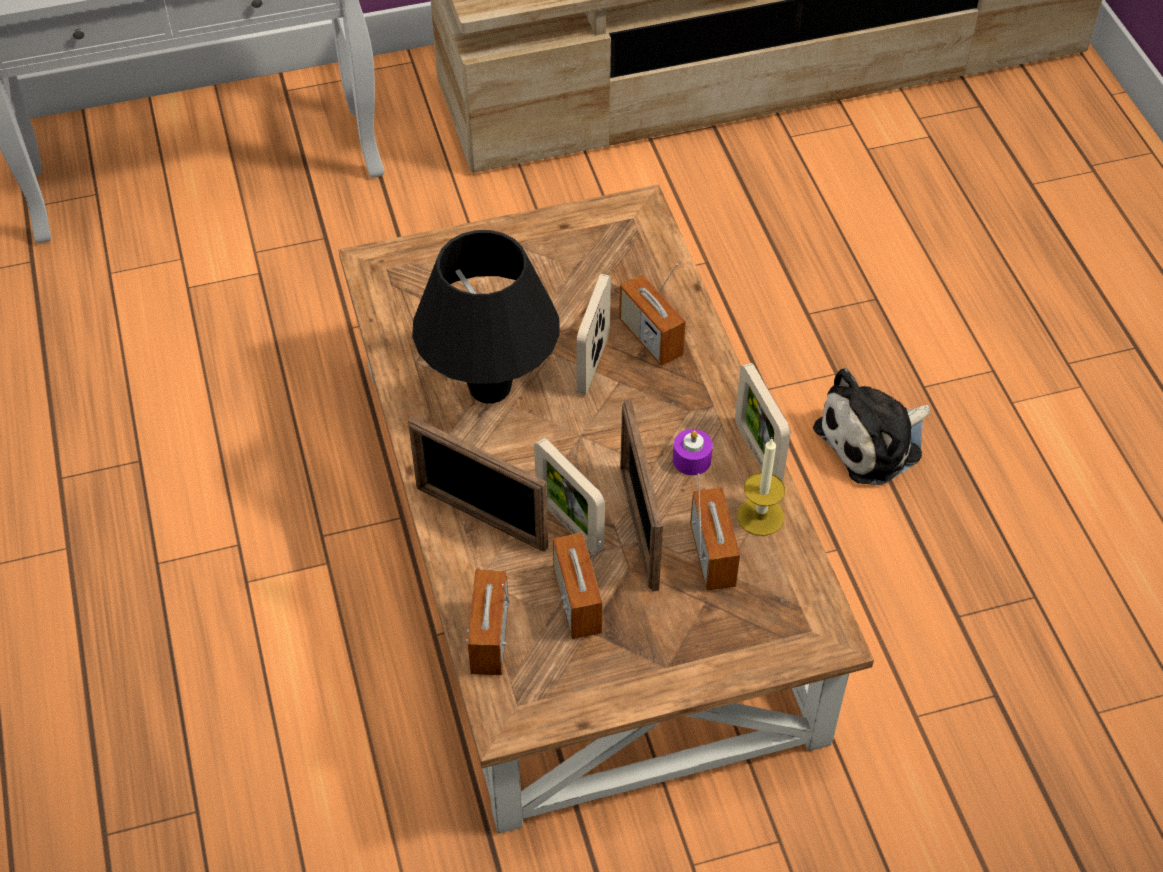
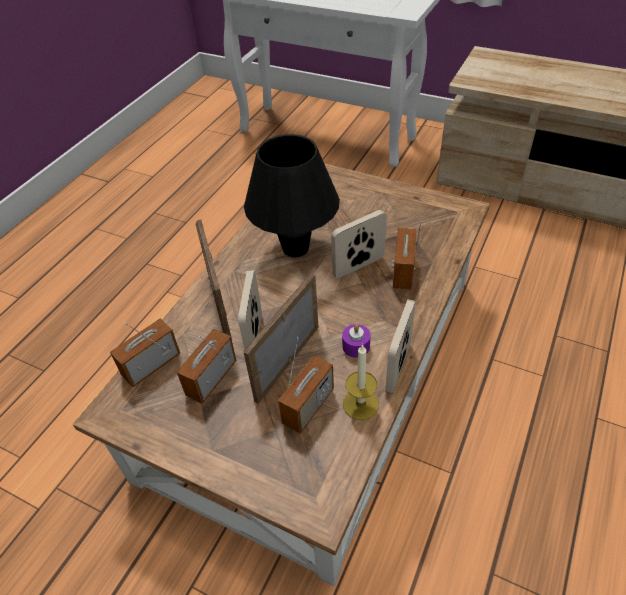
camera: 45 degrees right, 5 degrees down
plush toy [813,368,930,485] -> none

